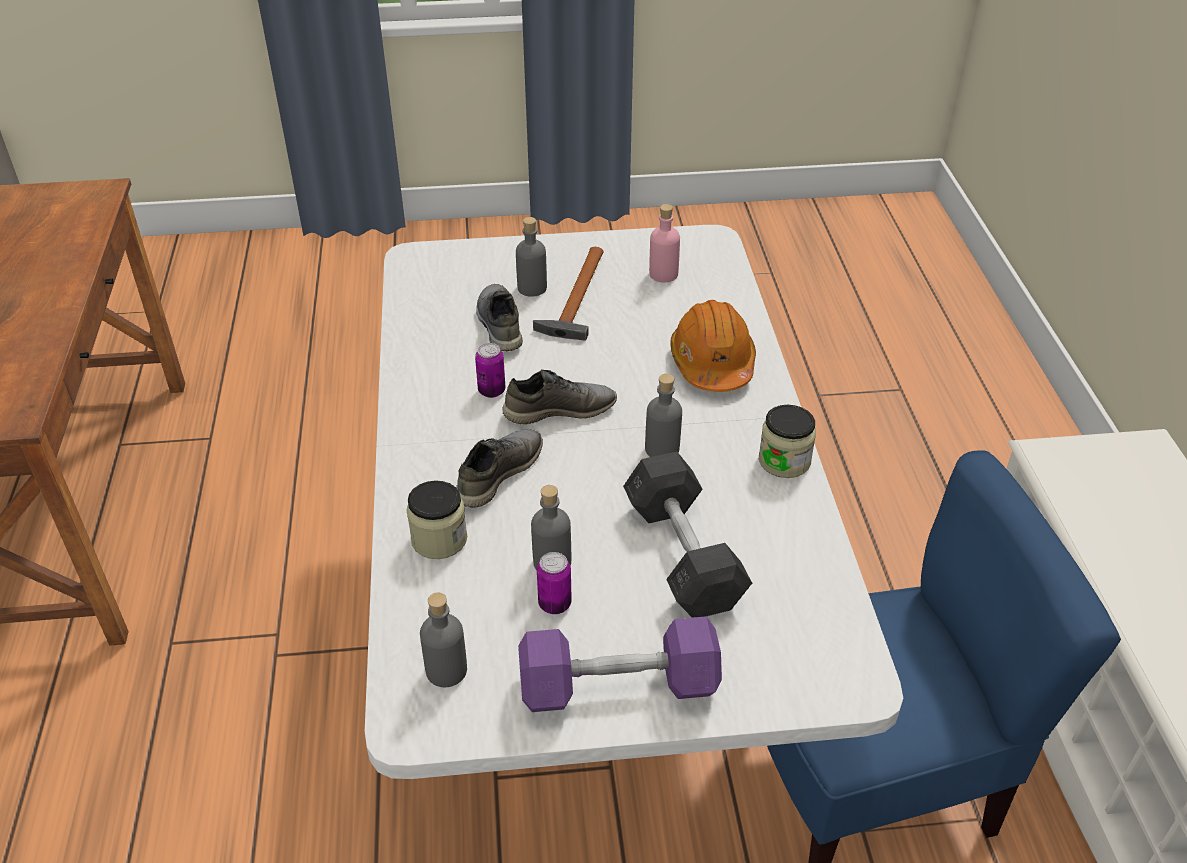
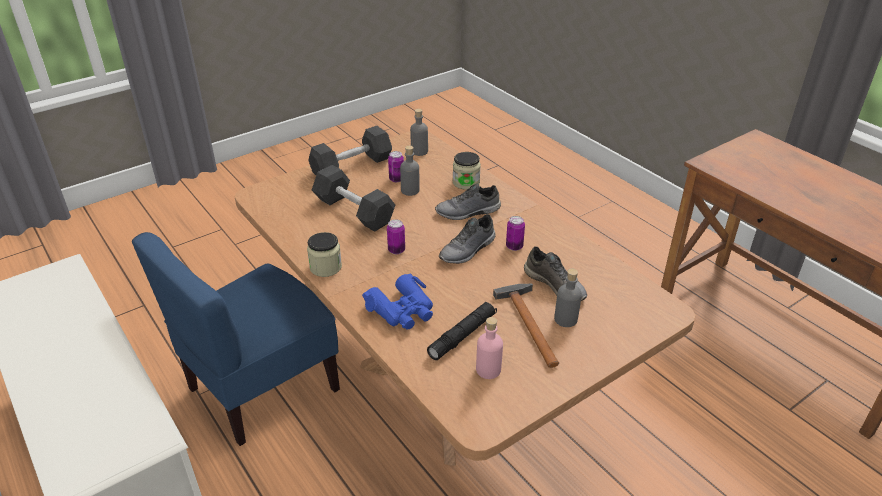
camera: 150 degrees right, 5 degrees down
white dining table [365,225,903,779] -> brown dining table [235,131,696,466]
grey shoe [456,429,543,508] -> grey shoe turned 75 degrees clockwise [435,183,501,220]
purple dumbbell [518,616,722,712] -> grey dumbbell [308,126,392,175]
grey bottle [645,374,682,457] -> can [387,219,405,254]
orange hard hat [670,300,756,392] -> blue binoculars [362,274,433,330]
none -> black flashlight [427,302,497,360]

